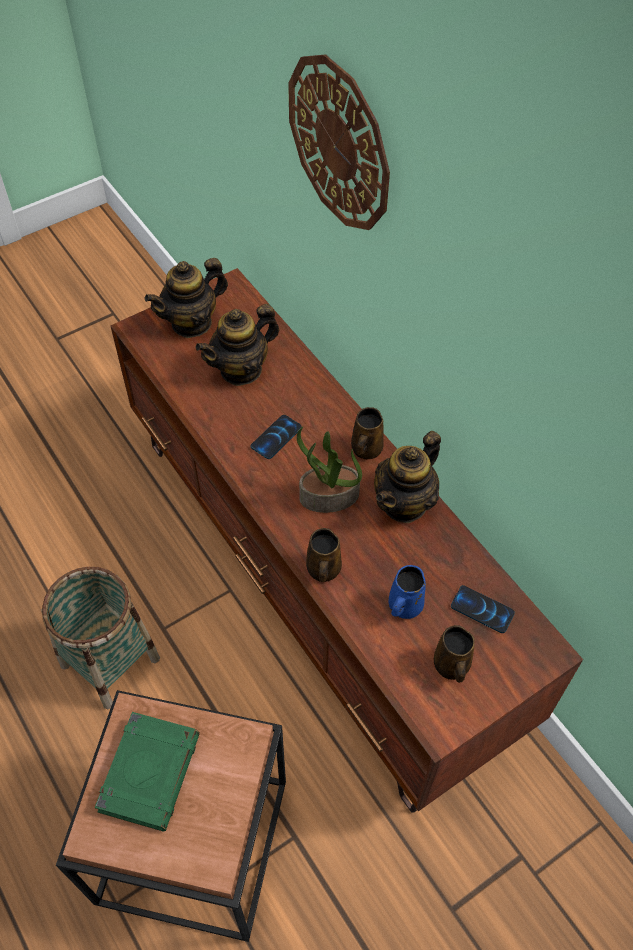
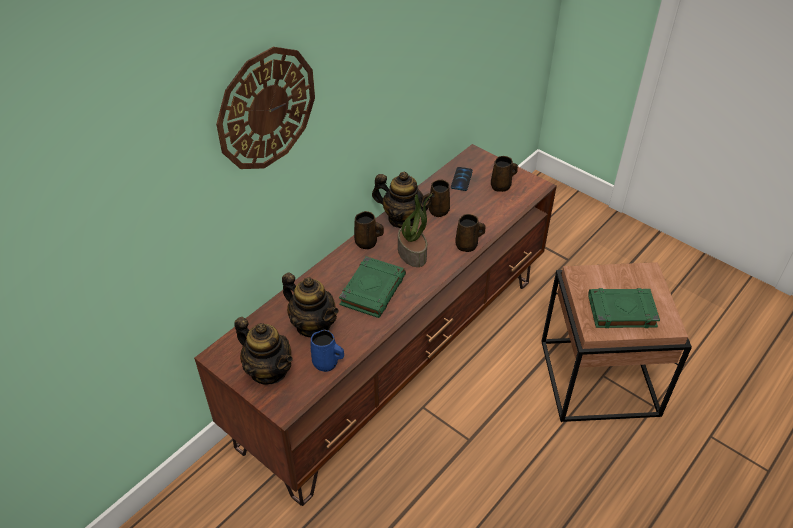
camera: 105 degrees left, 10 degrees down
basket [41,567,160,709] -> none
phone [251,415,301,459] -> green book [339,256,406,318]
blue mug [389,565,426,619] -> blue mug moved to [311,330,344,372]
none -> brown mug [429,180,450,217]

